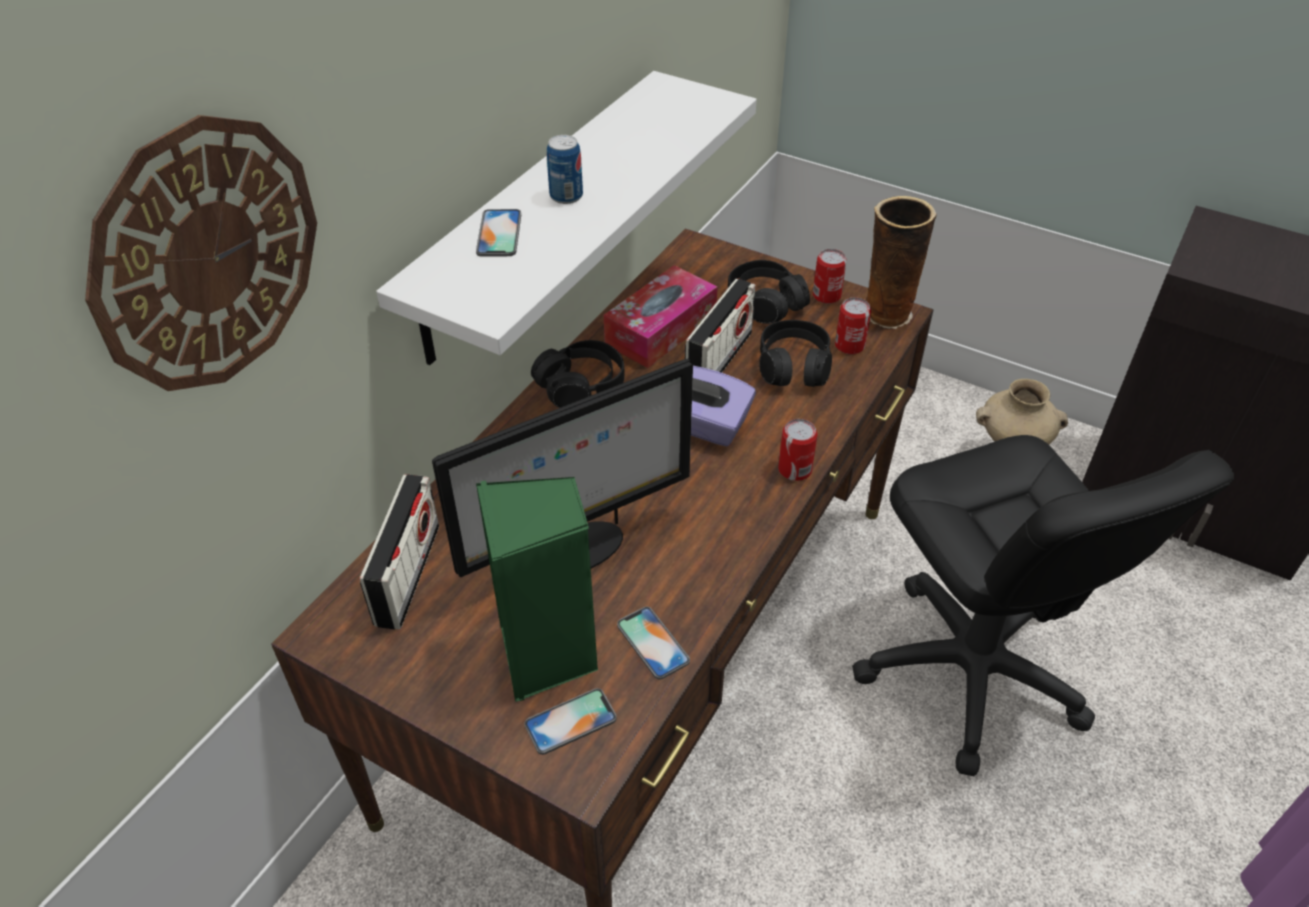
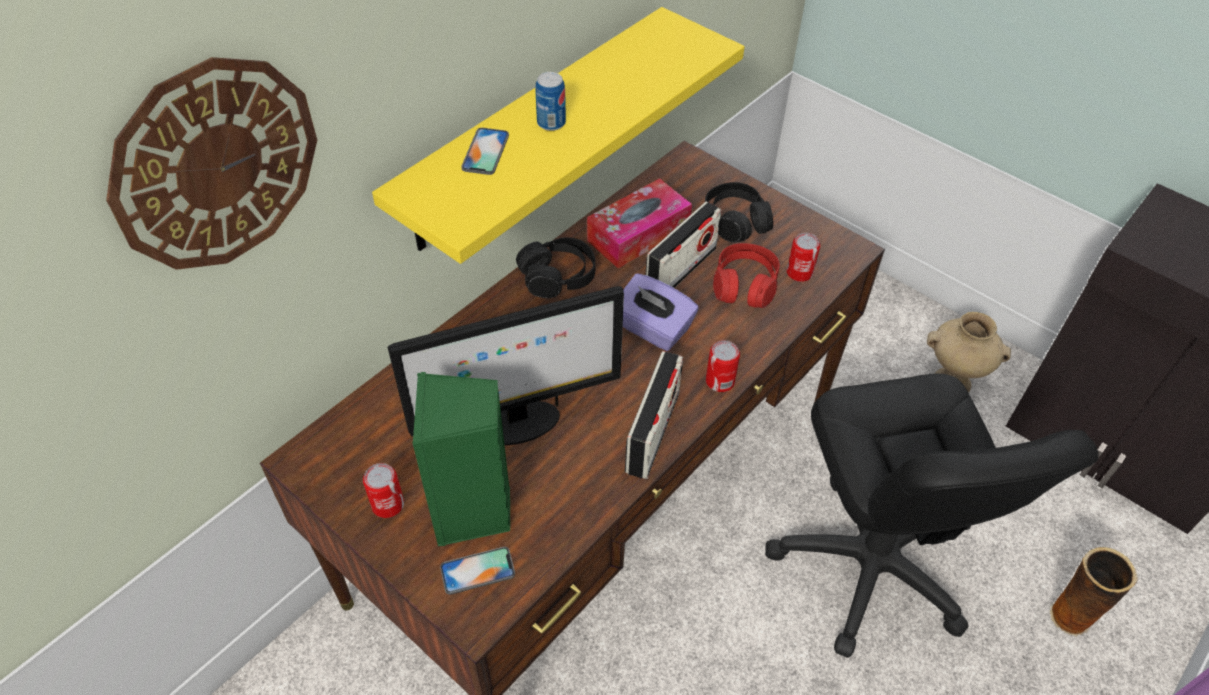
camera: 10 degrees right, 5 degrees up
radio [360,474,439,629] -> radio moved to [625,351,683,479]
white shelf [376,71,757,365] -> yellow shelf [372,7,745,264]
phone [617,607,690,679] -> none
black headphones [759,320,832,387] -> red headphones [713,243,780,308]
can [813,249,847,304] -> can moved to [363,463,404,518]
vase [867,196,937,329] -> vase moved to [1050,547,1138,637]

